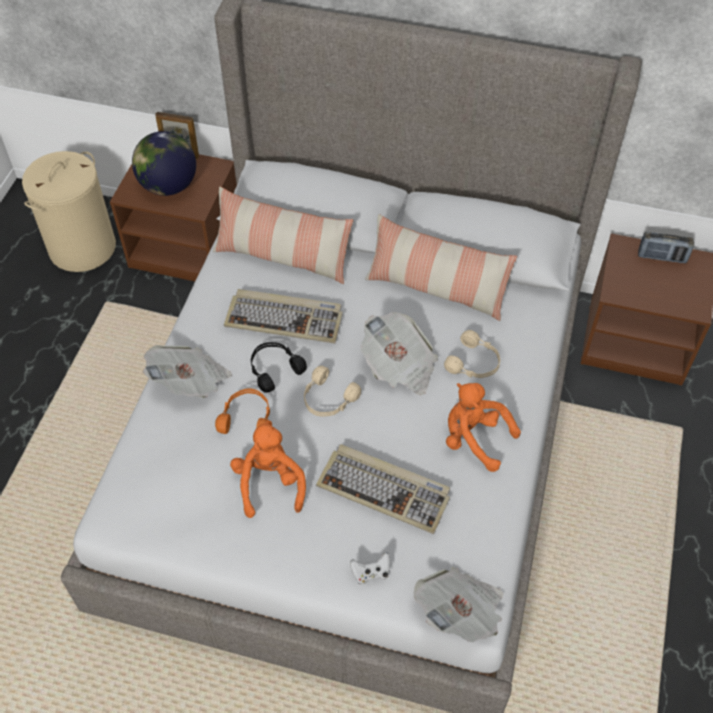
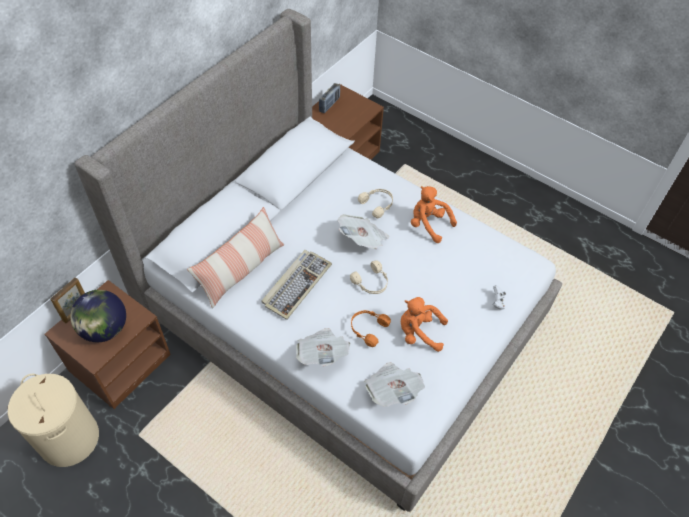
camera: 70 degrees left, 0 degrees up
black headphones [251,342,307,393] -> none
keyboard [316,444,450,534] -> none
pillow [365,214,517,321] -> none
newspaper [414,567,503,642] -> newspaper moved to [364,362,425,407]
orange plush toy [446,383,521,472] -> orange plush toy turned 75 degrees clockwise [411,186,457,243]

